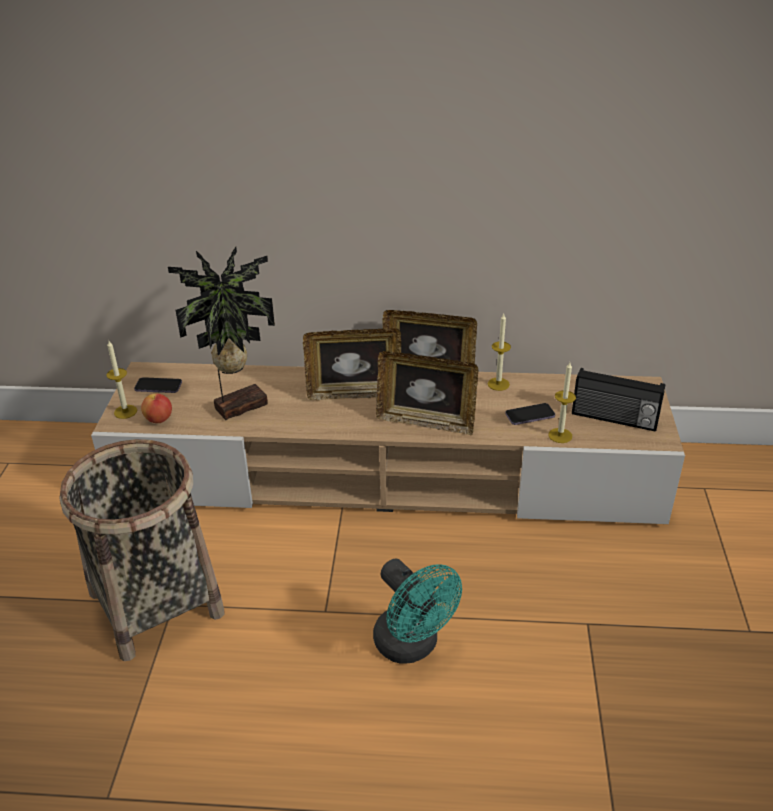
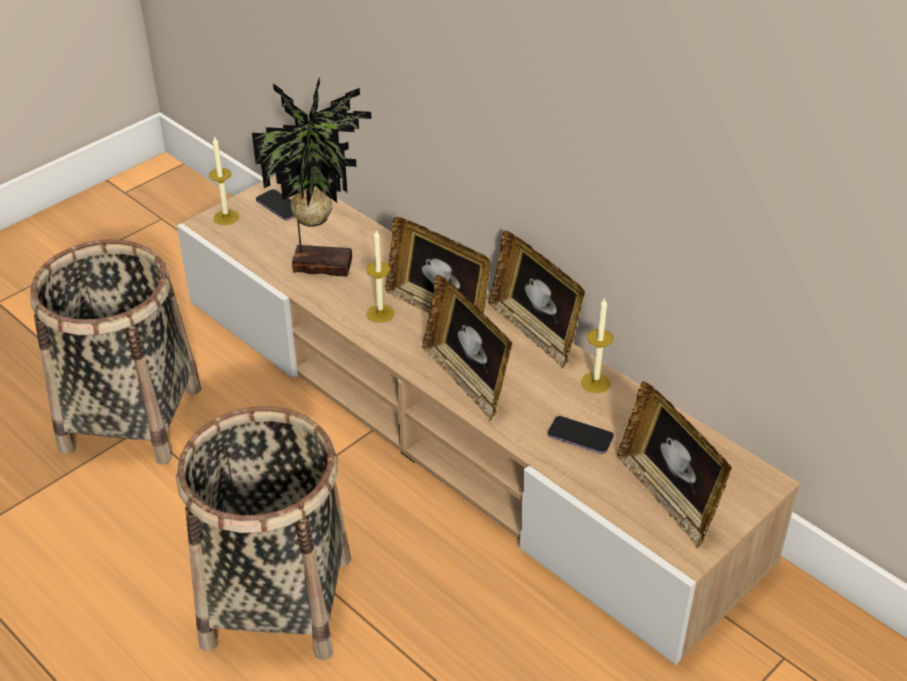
camera: 40 degrees right, 5 degrees up
apple [141,393,172,423] -> none
turquoise fan [373,559,462,664] -> basket [176,406,351,660]
candle [548,362,576,443] -> candle moved to [366,230,394,323]
radio [572,368,665,432] -> picture frame [617,381,732,548]

